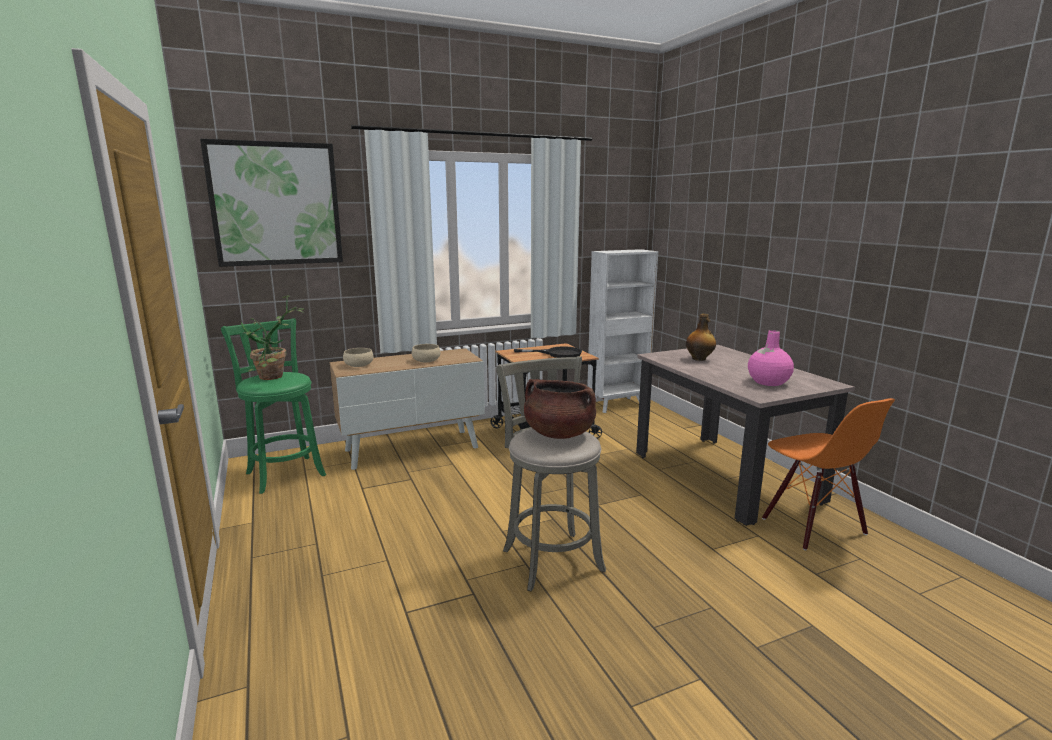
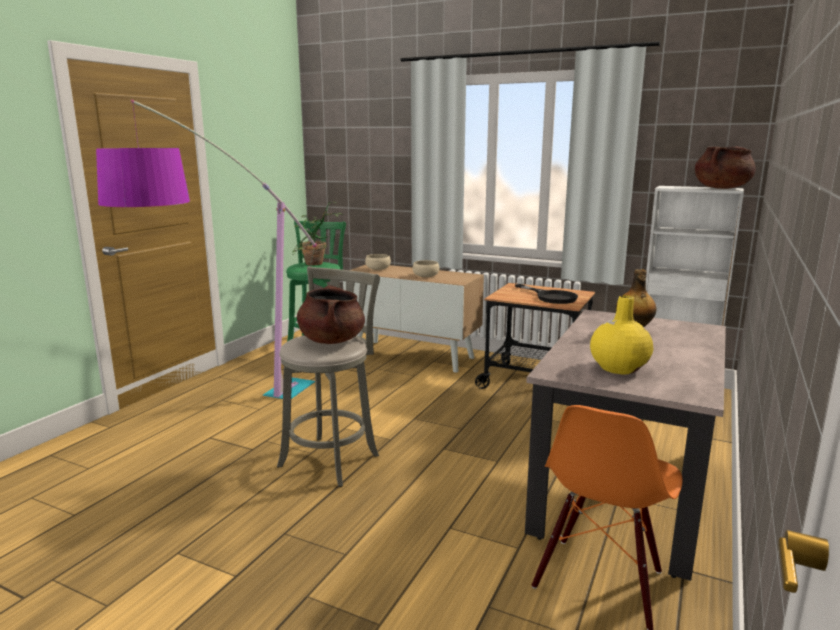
camera: 50 degrees right, 0 degrees up
picture [200,139,343,267] -> none
pink vase [748,330,794,386] -> yellow vase [590,295,653,375]
none -> floor lamp [96,100,317,399]
none -> brown cooking pot [695,146,756,189]

